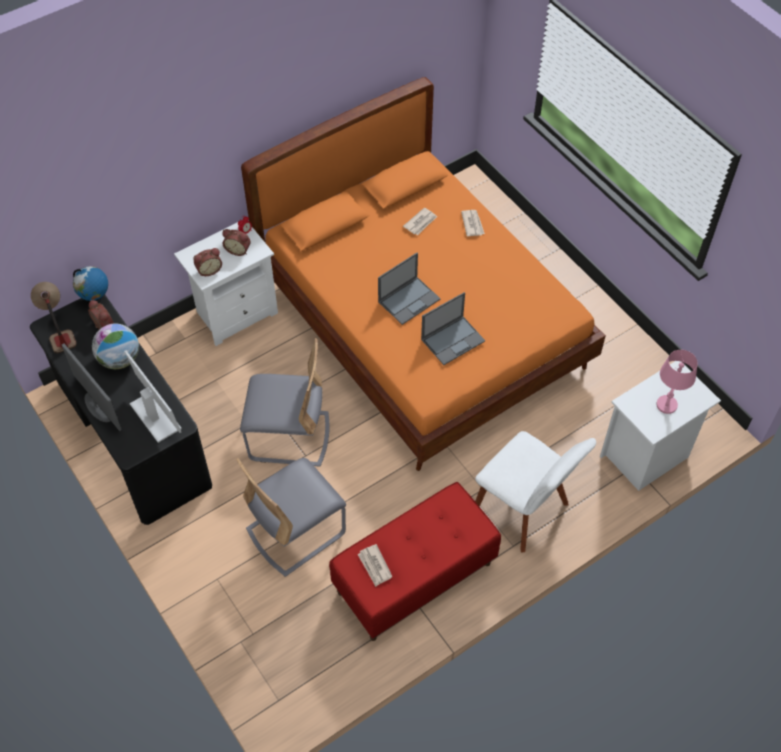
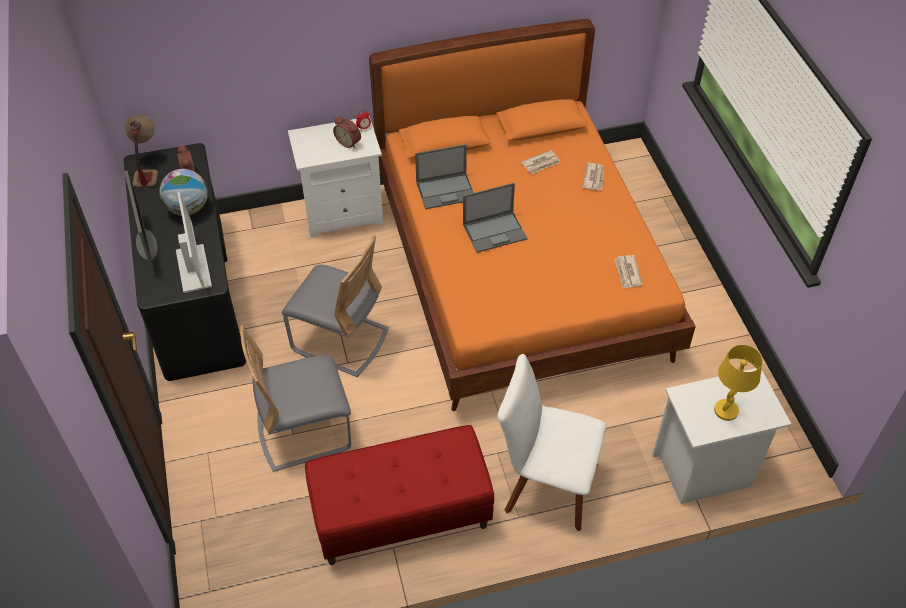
camera: 20 degrees right, 5 degrees down
globe [73,266,108,303] -> none
alarm clock [193,248,222,276] -> none
newspaper [357,544,393,587] -> newspaper moved to [614,255,642,289]
laptop [421,292,485,365] -> laptop moved to [415,144,474,209]
white chair [475,431,596,553] -> white chair turned 135 degrees clockwise [498,354,606,531]
pink table lamp [656,350,698,414] -> yellow table lamp [714,345,762,421]

